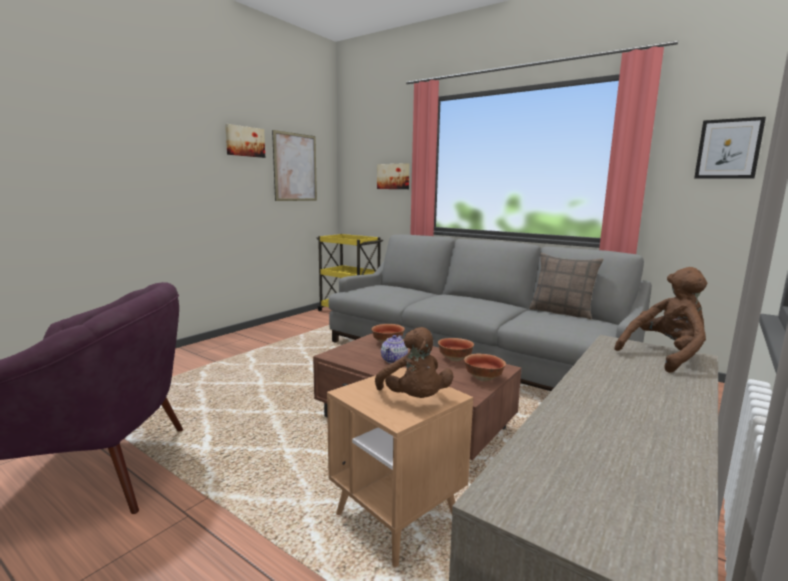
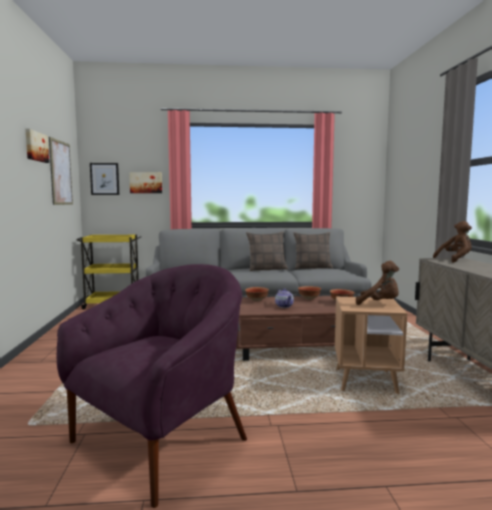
camera: 40 degrees left, 5 degrees down
brown plush toy [614,267,707,373] -> brown plush toy turned 45 degrees clockwise [433,221,472,263]
picture [694,117,766,179] -> picture moved to [90,163,119,195]
none -> pillow [246,231,288,271]

